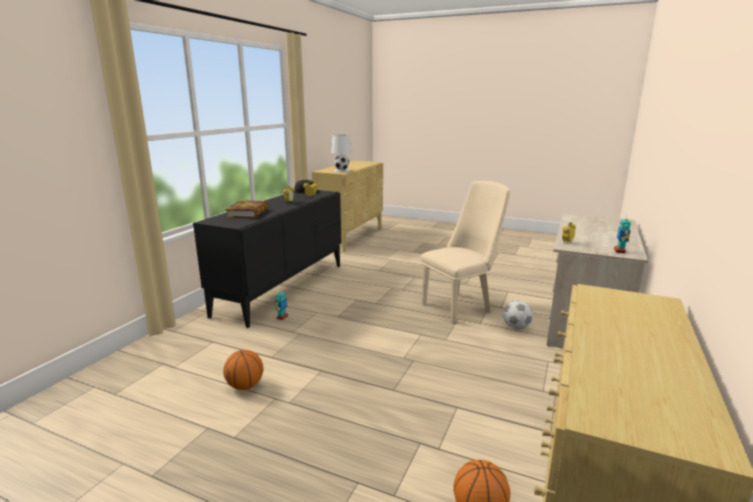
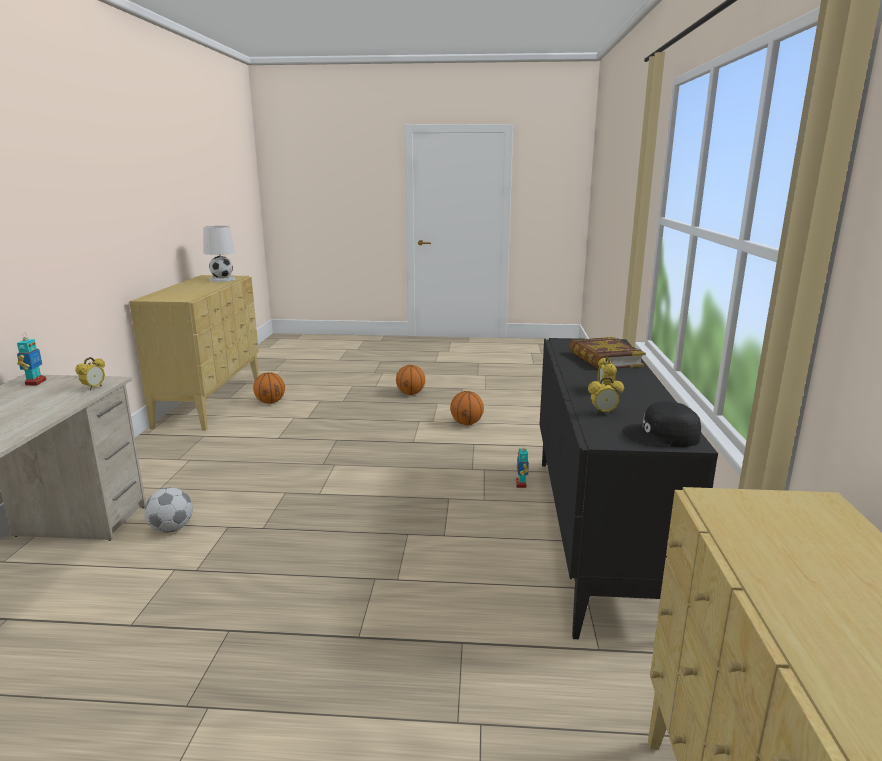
camera: 160 degrees right, 0 degrees up
white table lamp [331,135,352,173] -> white table lamp moved to [203,226,236,282]
beige chair [421,181,510,323] -> none
none -> basketball [396,365,425,395]

